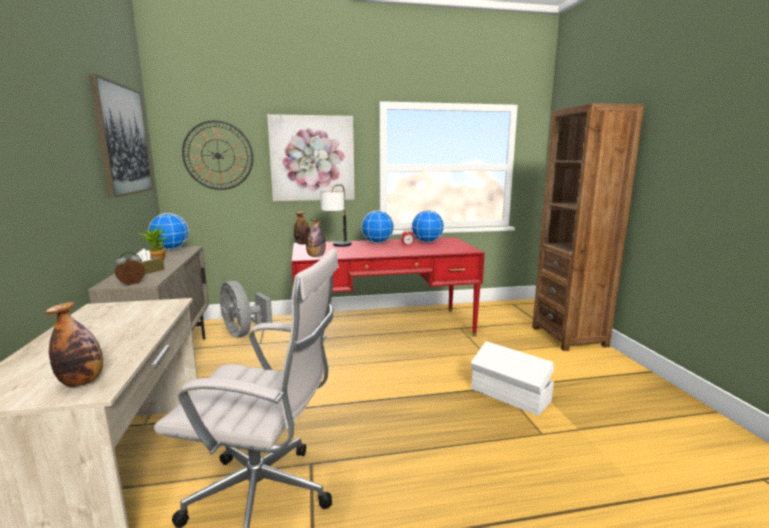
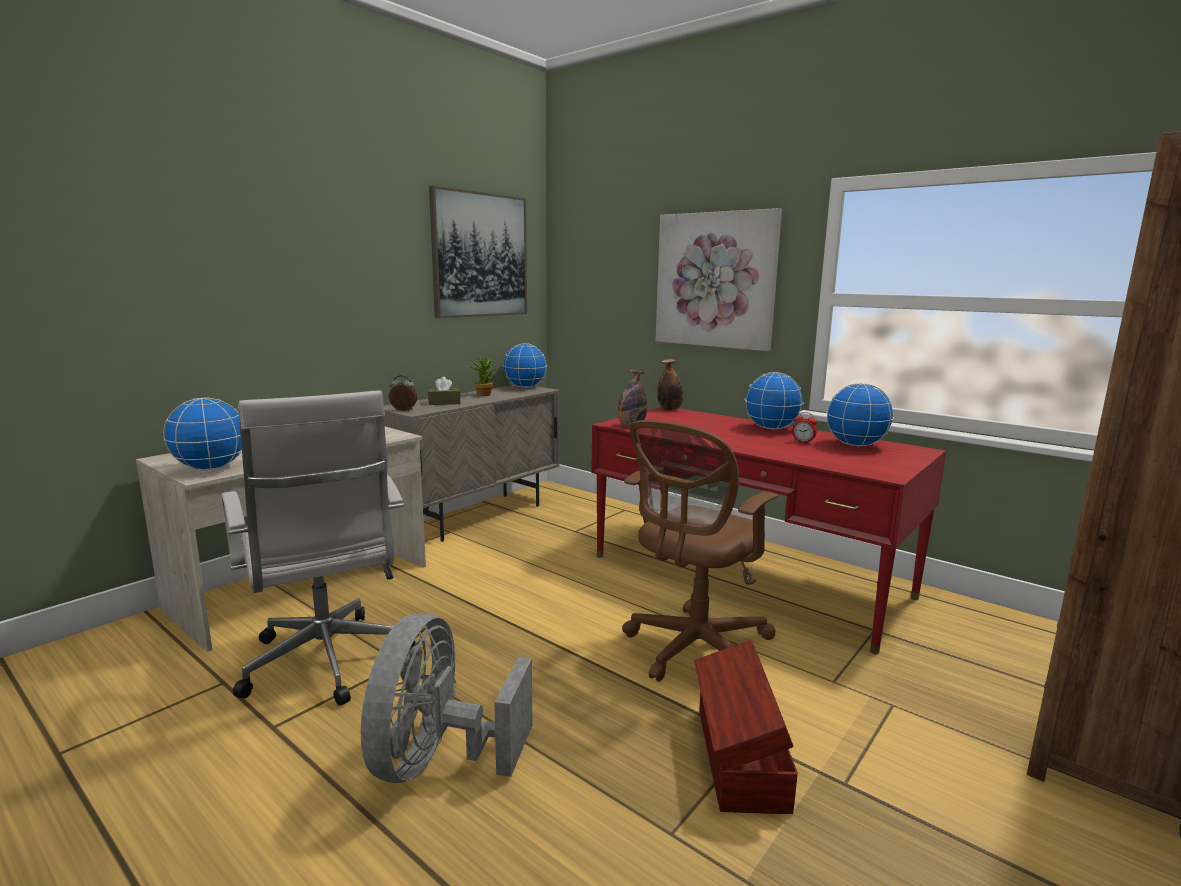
camera: 50 degrees right, 0 degrees up
bottle [45,302,103,387] -> globe [163,398,242,470]
wall clock [182,120,253,190] -> none
grey fan [219,281,273,337] -> grey fan moved to [361,613,532,783]
table lamp [320,184,351,247] -> none
white storage box [471,341,554,416] -> brown storage box [694,640,798,814]
none -> brown office chair [622,420,777,682]

